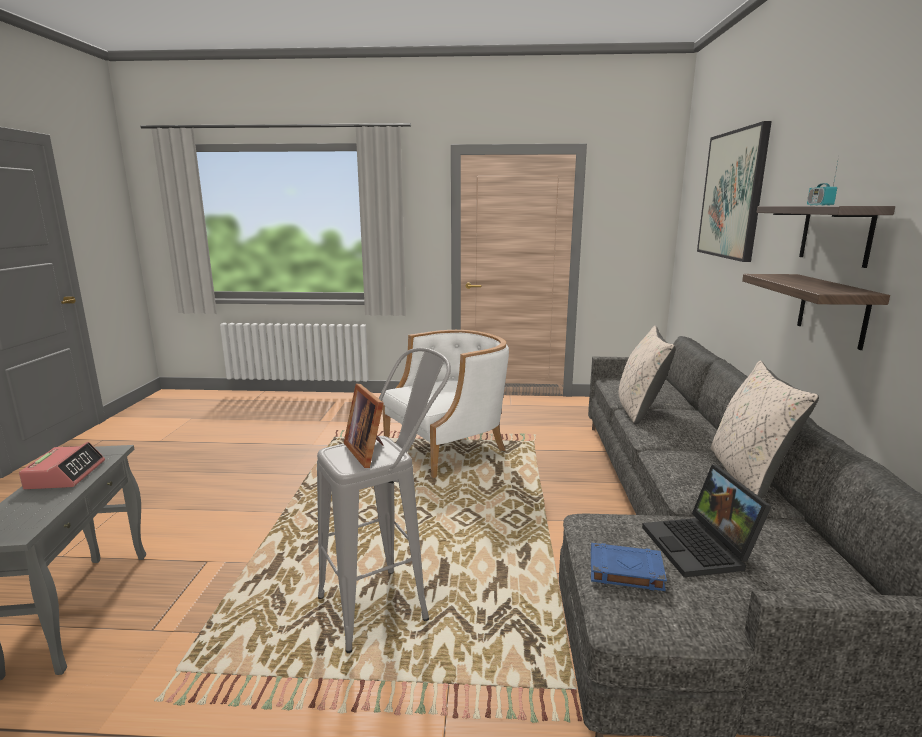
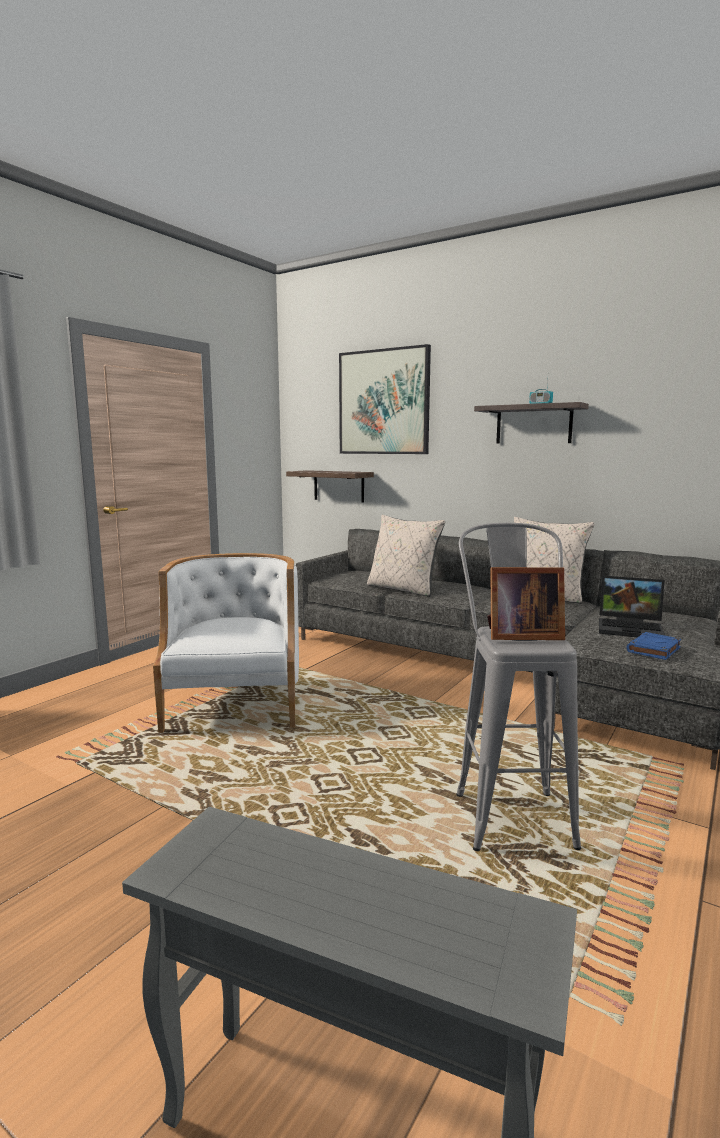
camera: 60 degrees left, 5 degrees down
alarm clock [19,442,105,489] -> none
shelf [742,274,890,350] -> shelf moved to [286,470,374,503]

